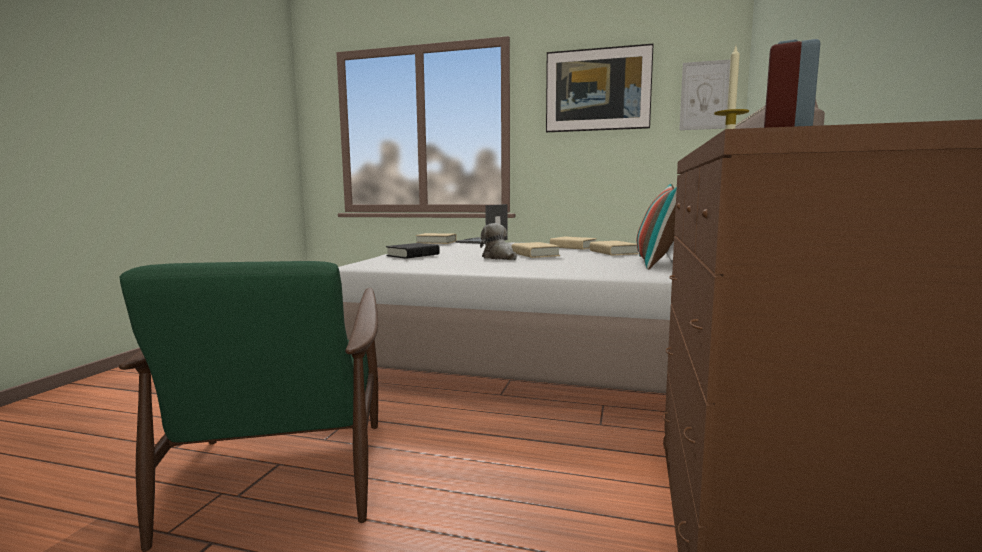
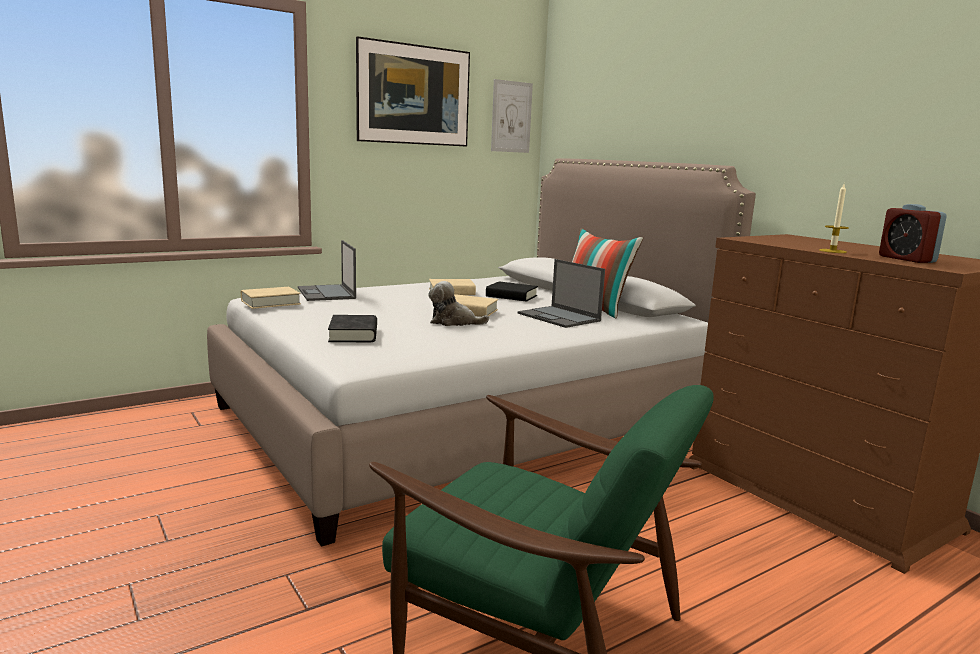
camera: 50 degrees left, 5 degrees up
beige book [590,241,639,255] -> black book [486,281,538,301]
none -> laptop [518,259,605,328]

